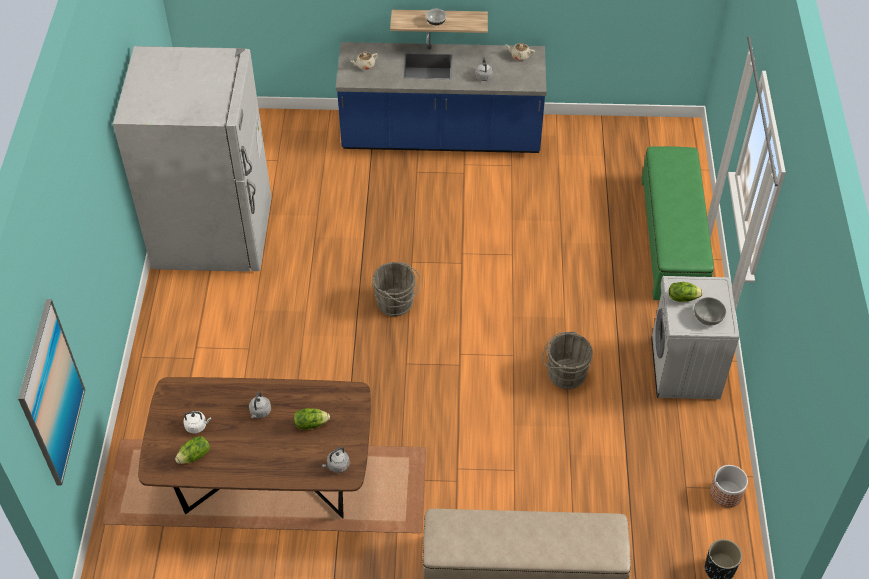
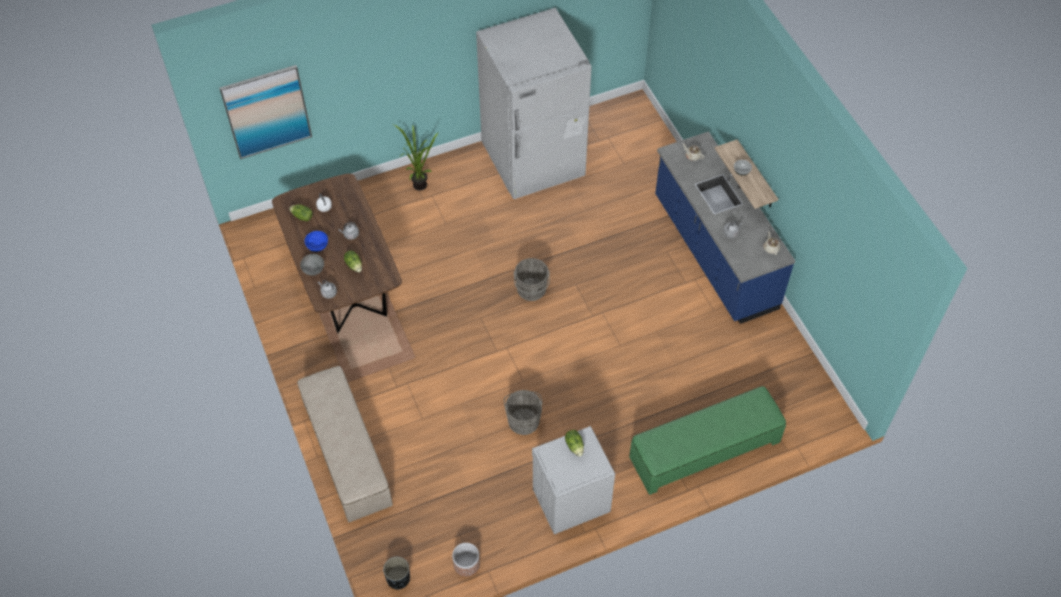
camera: 65 degrees right, 5 degrees up
grey bowl [694,297,726,325] -> grey bowl moved to [300,254,324,276]
none -> blue bowl [305,231,328,252]
none -> potted plant [394,125,439,191]

